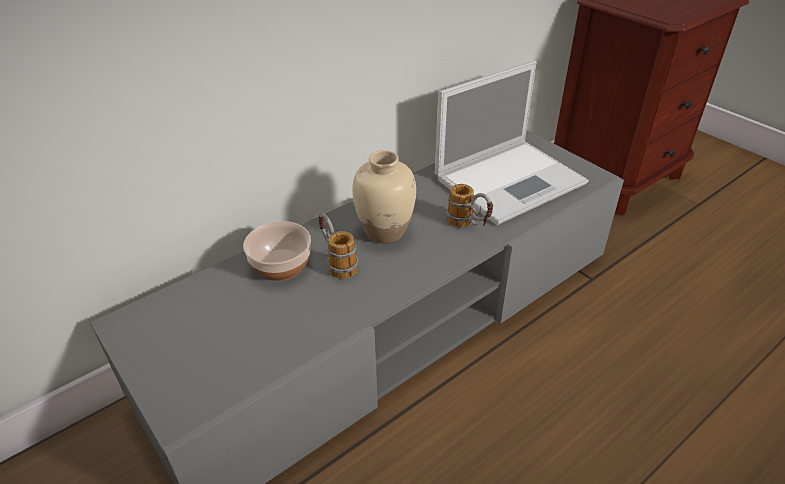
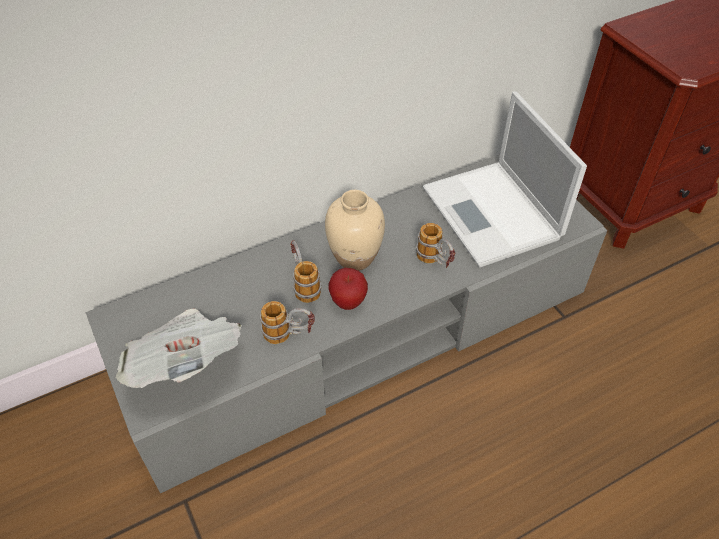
camera: 10 degrees right, 10 degrees up
bowl [243,221,311,281] -> none
laptop [435,61,589,225] -> laptop turned 90 degrees clockwise [423,91,587,267]
none -> newspaper [116,308,242,388]
none -> mug [260,301,315,344]
none -> apple [328,268,368,310]

